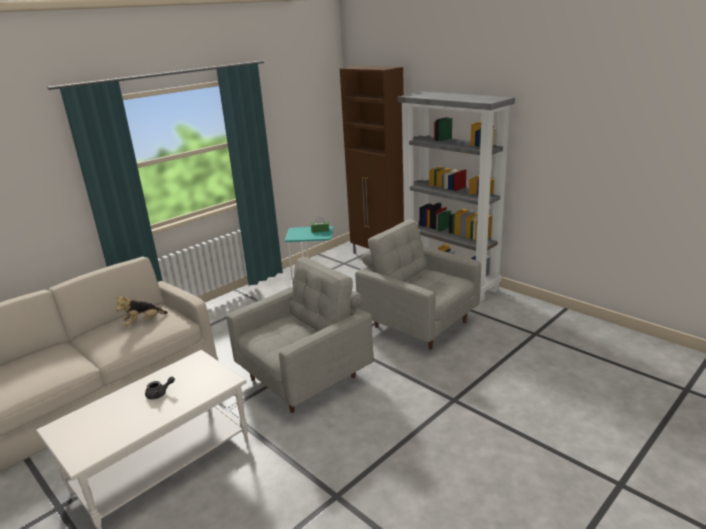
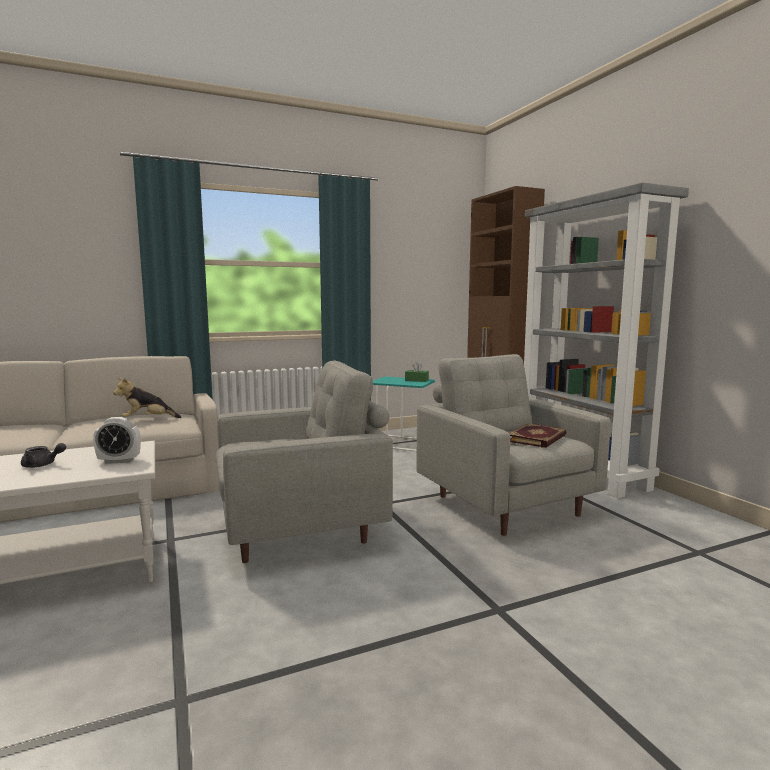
camera: 20 degrees right, 15 degrees down
none -> alarm clock [93,417,141,464]
none -> book [509,423,567,448]

